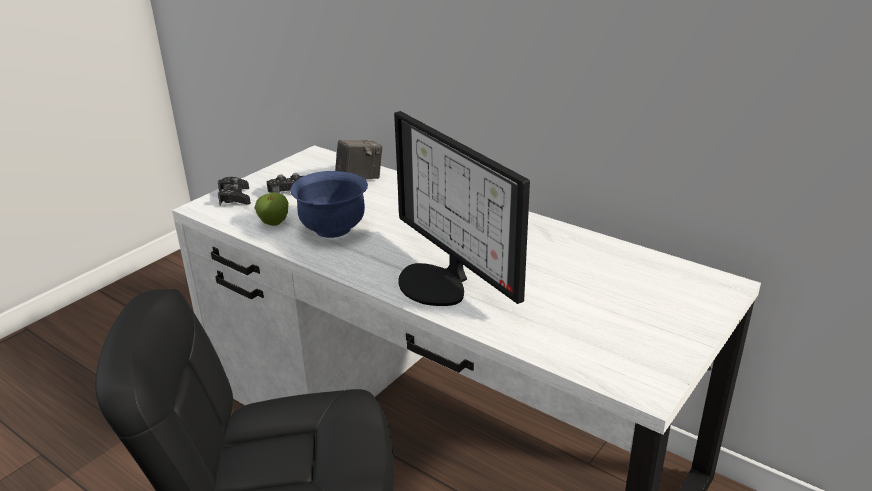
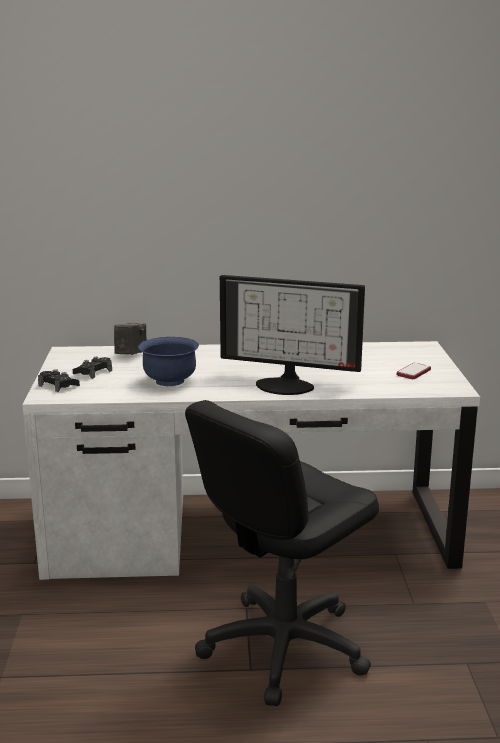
camera: 40 degrees left, 10 degrees down
apple [254,193,289,226] -> none
none -> phone [397,363,431,379]

